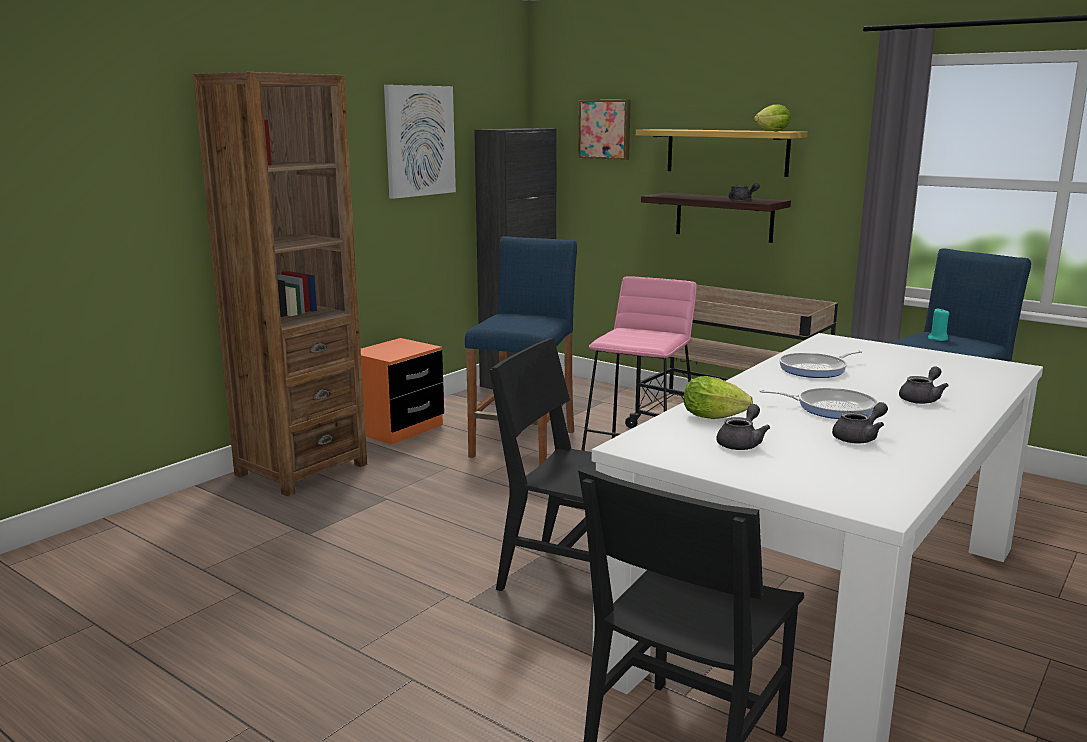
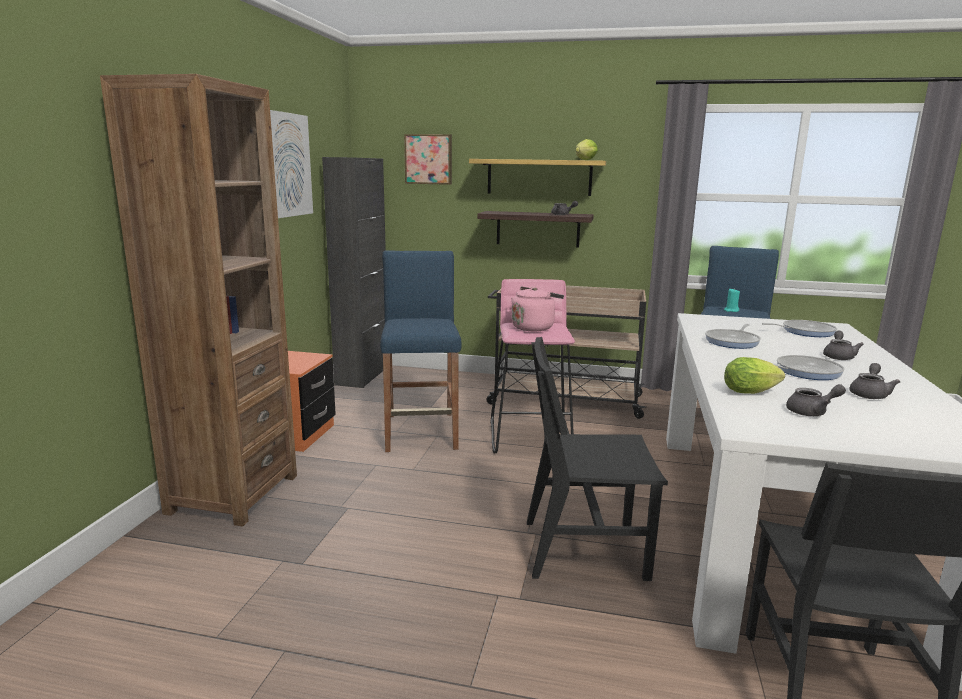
camera: 25 degrees left, 0 degrees up
grey teapot [716,404,770,450] -> grey teapot turned 75 degrees clockwise [786,384,846,416]
none -> pink kettle [511,286,564,331]
none -> frying pan [762,320,837,337]

